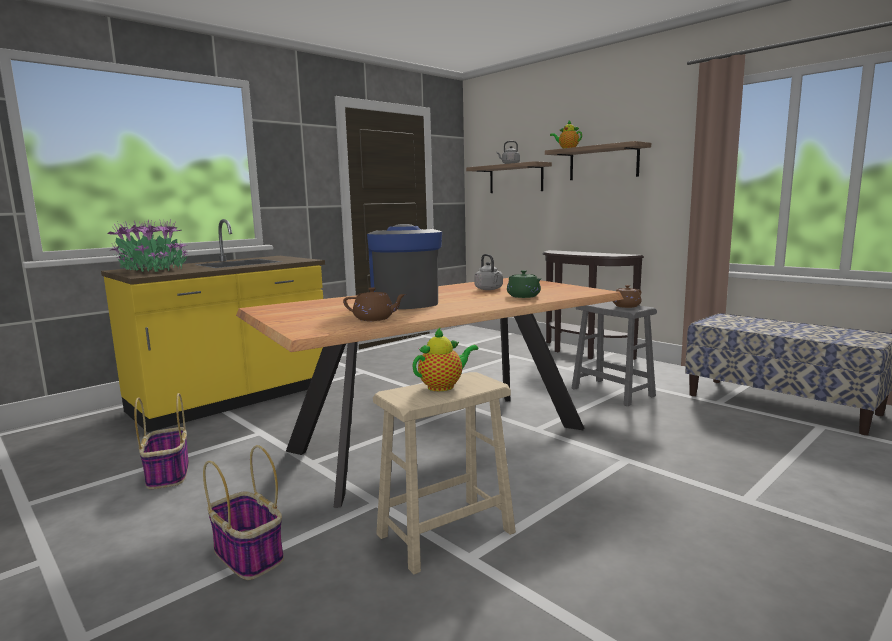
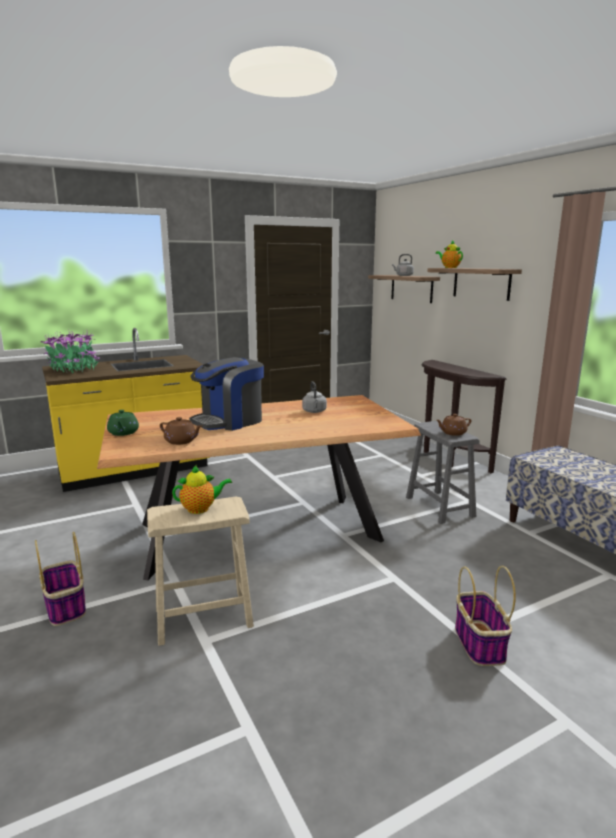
camera: 15 degrees right, 5 degrees up
basket [134,393,189,489] -> basket moved to [455,566,516,666]
coffee machine [367,224,442,309] -> coffee machine turned 135 degrees counterclockwise [189,357,264,431]
green teapot [507,270,541,298] -> green teapot moved to [107,410,139,436]

